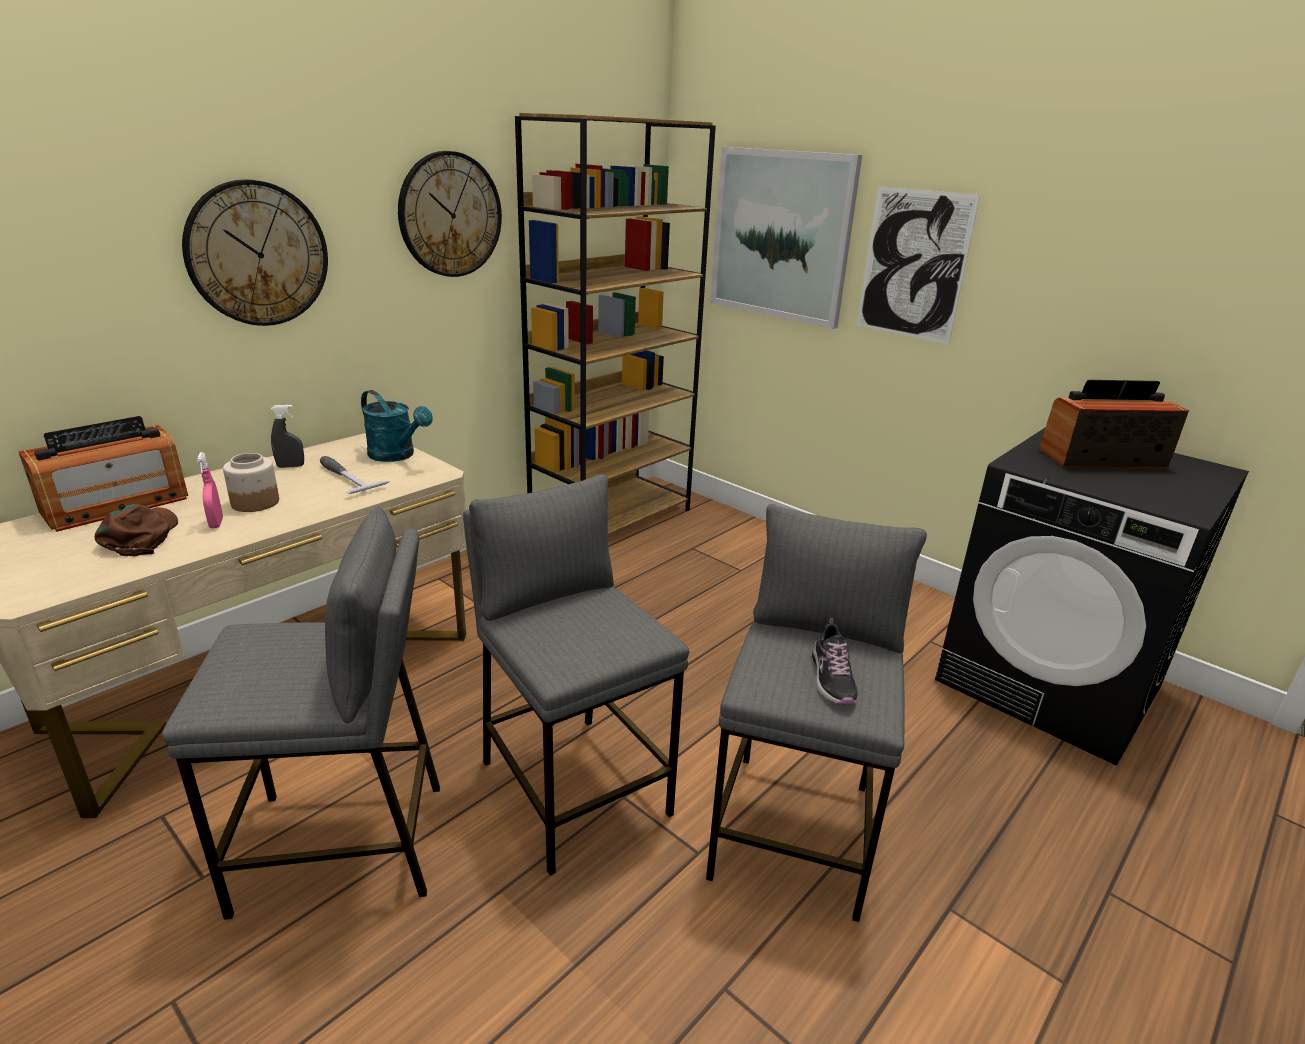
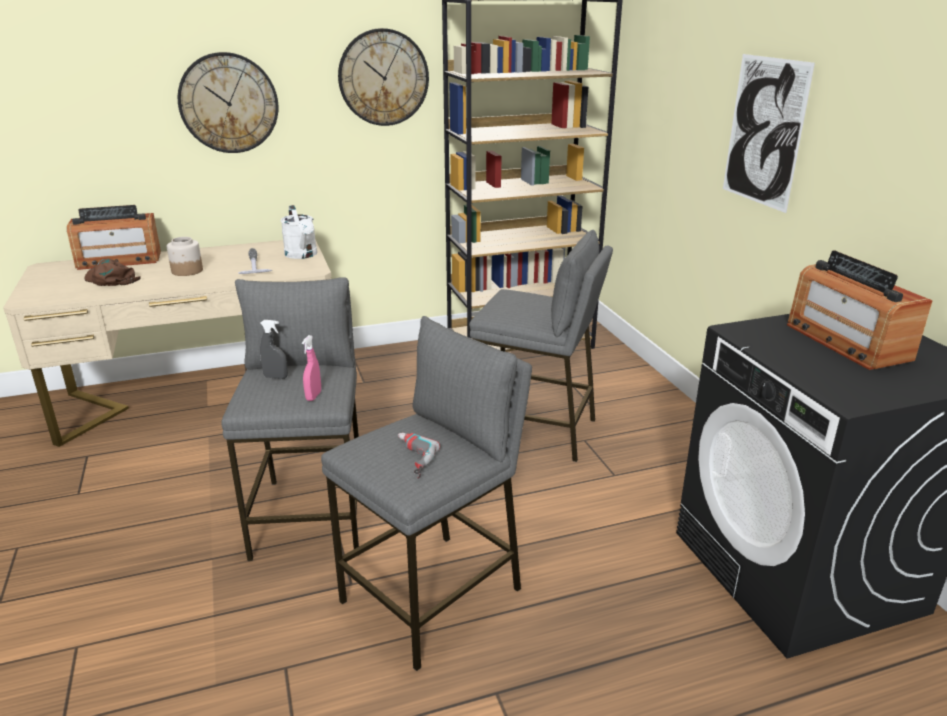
camera: 30 degrees right, 0 degrees up
brown cap [95,504,178,557] -> brown cap turned 75 degrees counterclockwise [84,259,141,286]
grey stool [162,506,440,920] -> grey stool moved to [469,230,613,462]
pink spray bottle [197,452,223,529] -> pink spray bottle moved to [302,335,321,401]
grey spray bottle [271,405,304,468] -> grey spray bottle moved to [260,320,287,379]
turquoise watering can [361,390,433,462] -> white watering can [280,205,317,259]
picture [710,147,862,329] -> none
shoe [812,618,858,705] -> power drill [398,433,440,479]
radio [1039,380,1189,469] -> radio turned 135 degrees counterclockwise [787,250,933,370]

